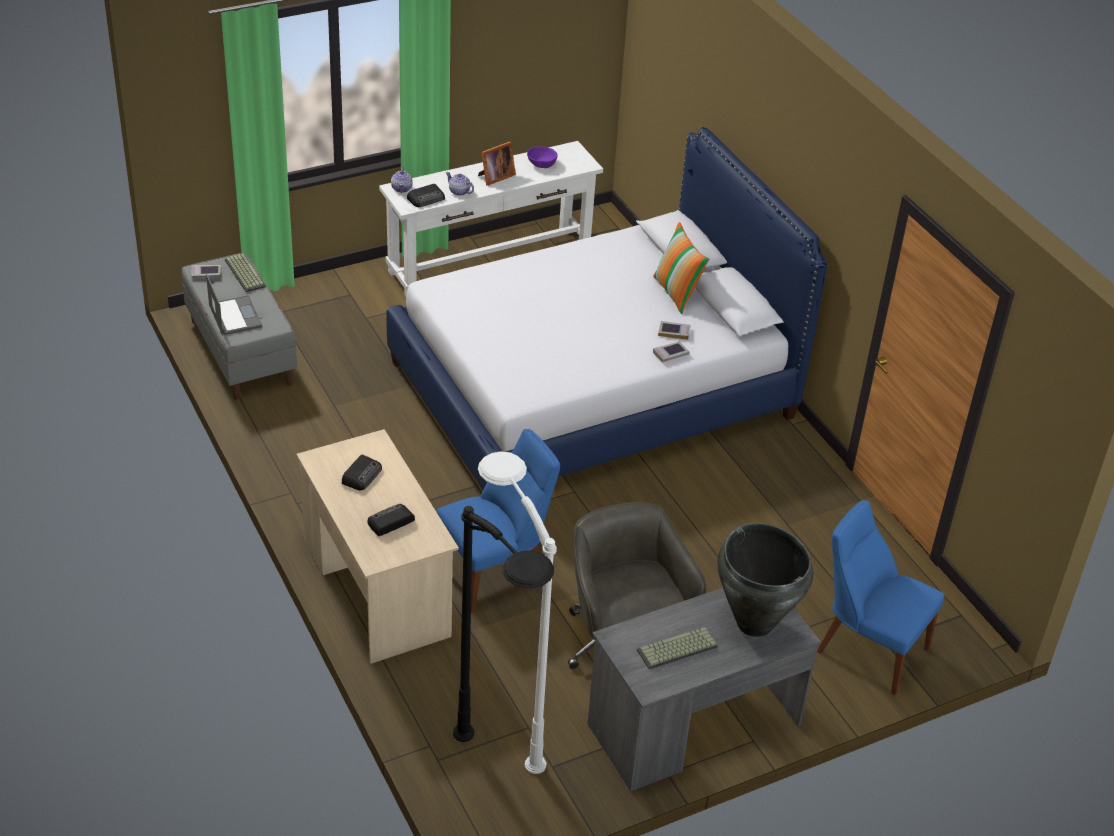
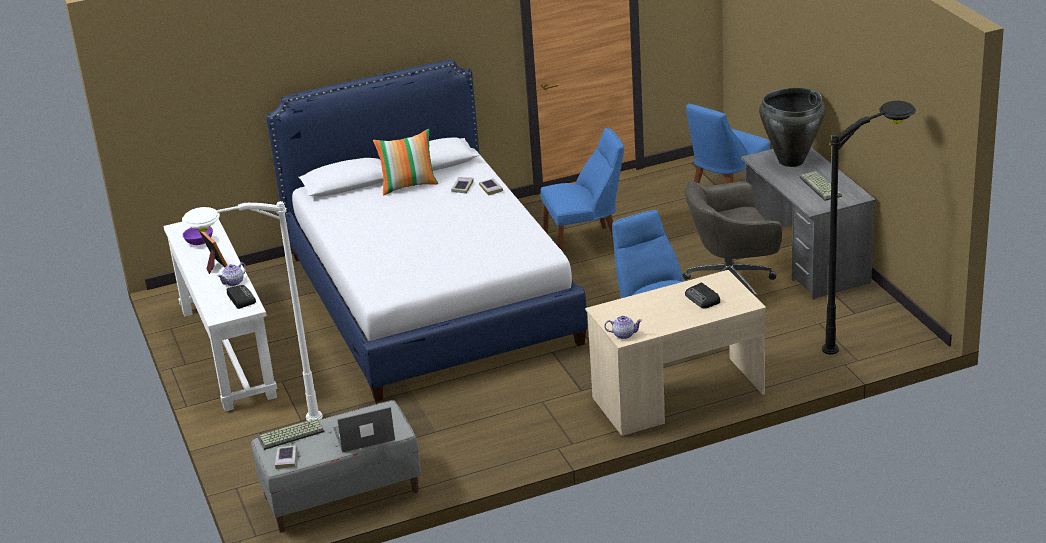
camera: 80 degrees left, 10 degrees down
radio [342,454,382,490] -> none
teapot [391,167,413,193] -> teapot moved to [604,316,642,339]
white floor lamp [478,451,557,774] -> white floor lamp moved to [182,201,323,421]
none -> blue chair [541,128,624,252]

